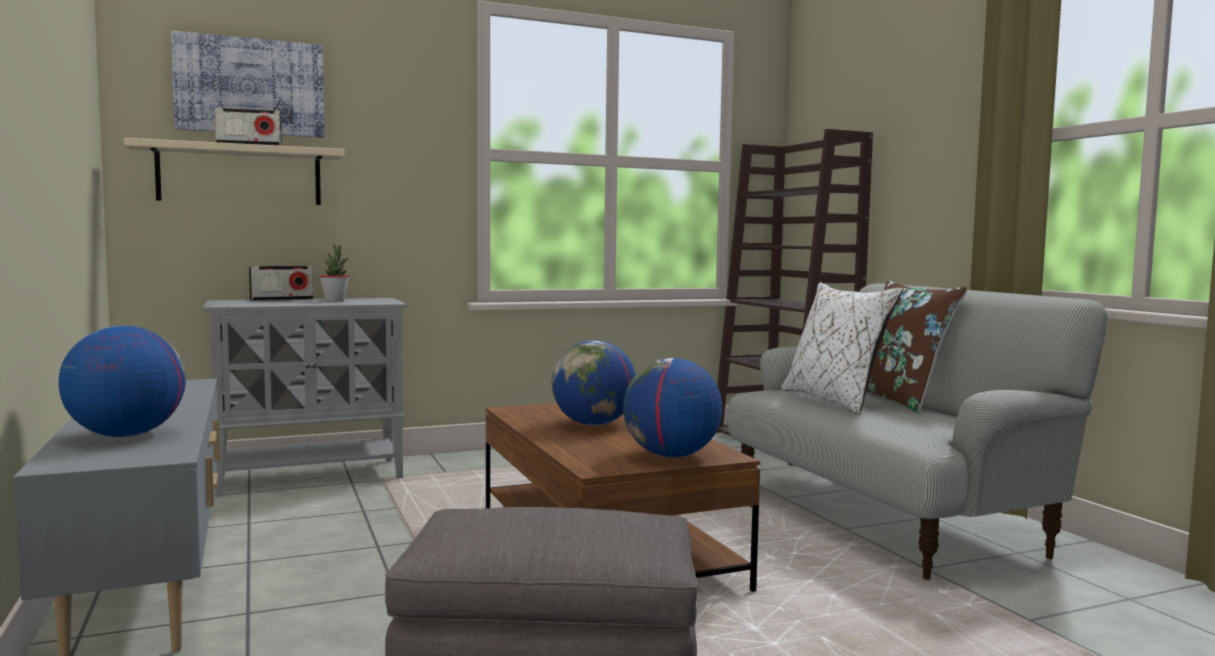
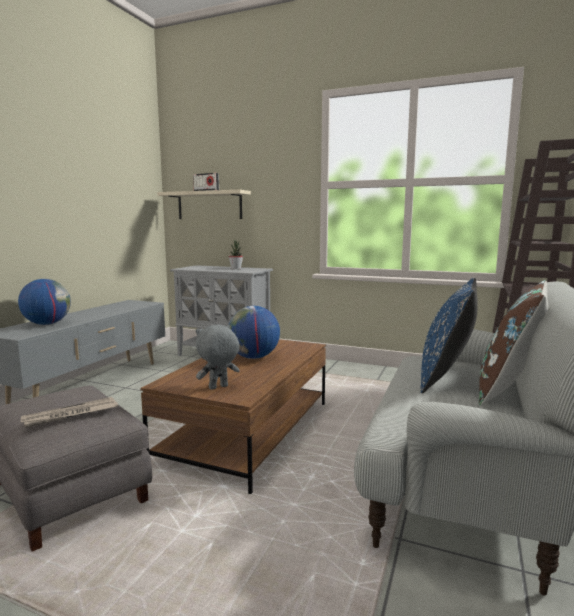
camera: 45 degrees right, 5 degrees up
picture [171,31,324,138] -> none
radio [249,266,313,301] -> none
globe [623,358,722,458] -> grey plush toy [196,324,240,390]
white pillow [781,282,903,415] -> blue pillow [420,278,478,393]
none -> newspaper [21,397,118,428]

